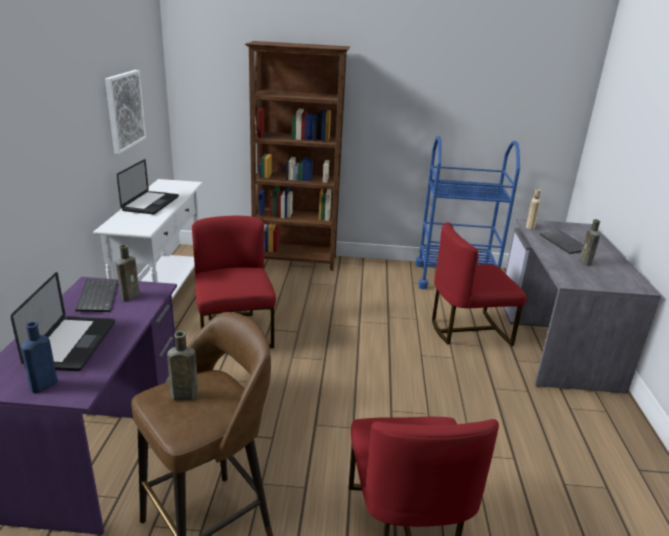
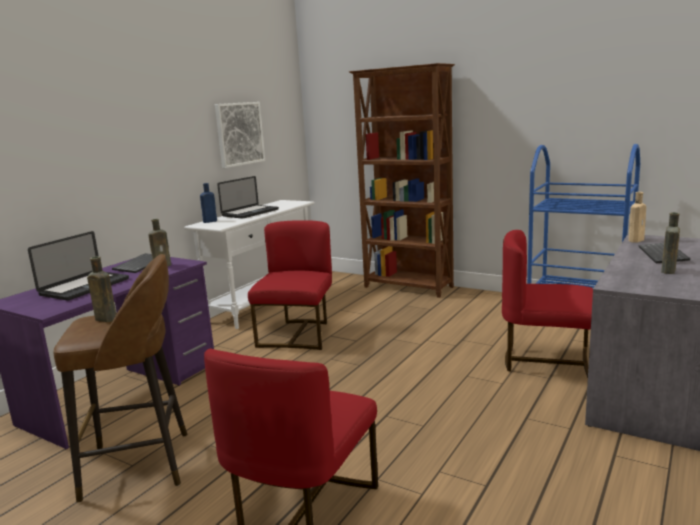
camera: 30 degrees right, 10 degrees down
blue bottle [21,322,57,393] -> blue bottle moved to [200,183,217,223]

